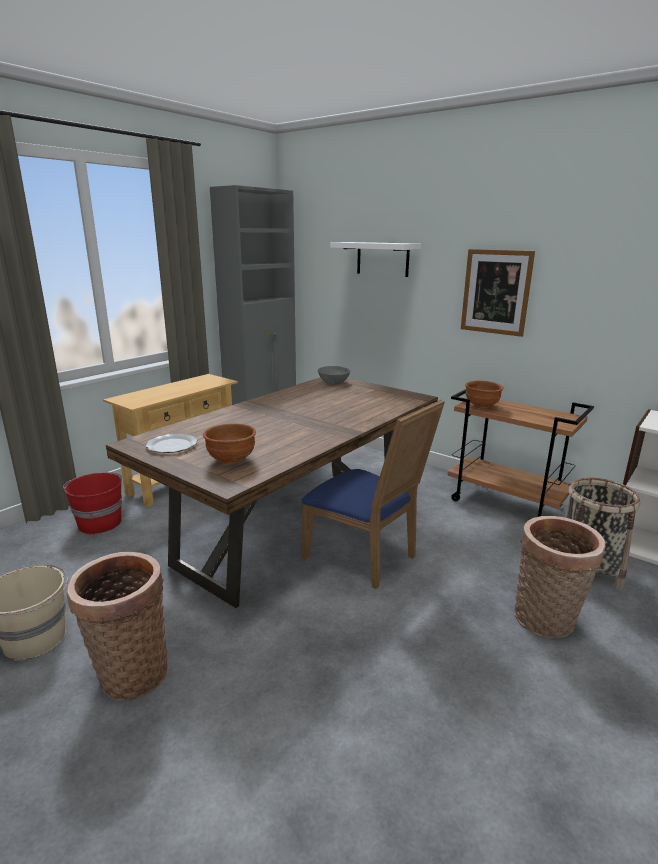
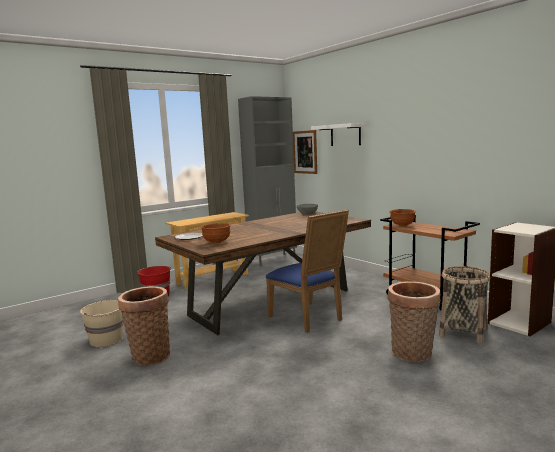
camera: 15 degrees right, 10 degrees down
picture [461,249,535,337] -> picture moved to [293,130,317,174]

